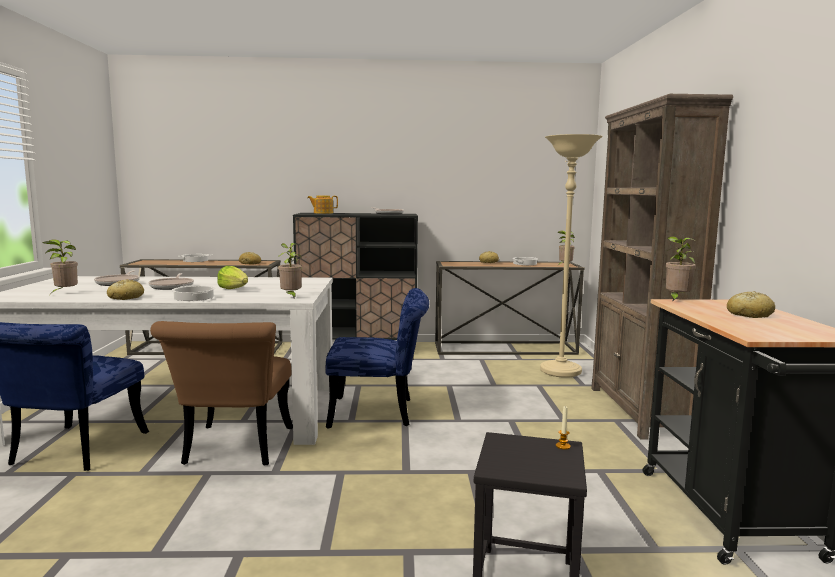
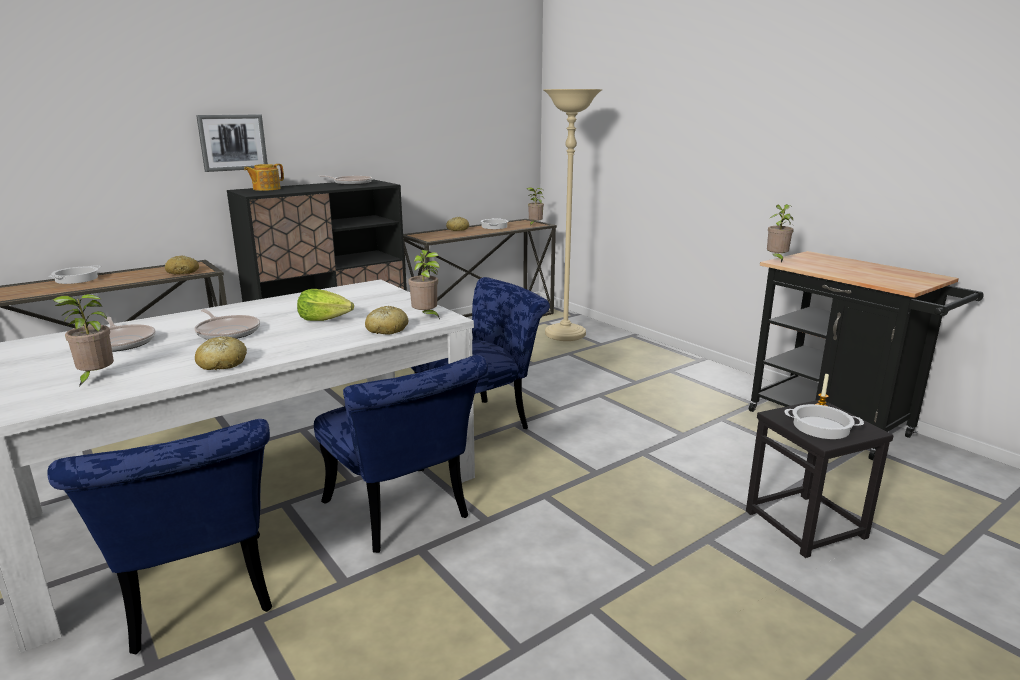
camera: 35 degrees left, 10 degrees up
brown chair [150,321,293,466] -> blue chair [314,355,488,553]
cooking pot [171,285,215,301] -> cooking pot moved to [785,404,864,439]
brown bookcase [591,94,733,440] -> none
bread [727,291,775,318] -> bread moved to [365,306,408,335]
none -> picture [196,115,268,172]

